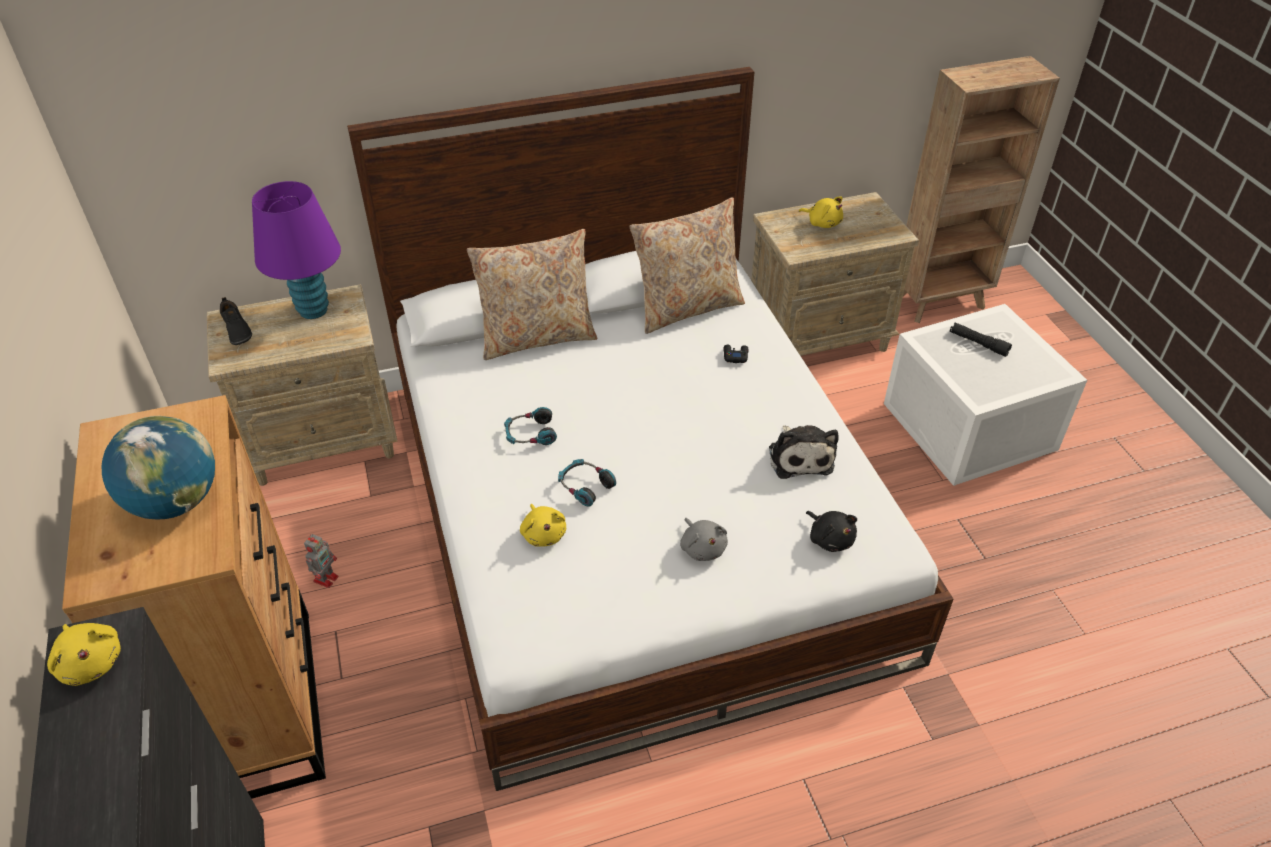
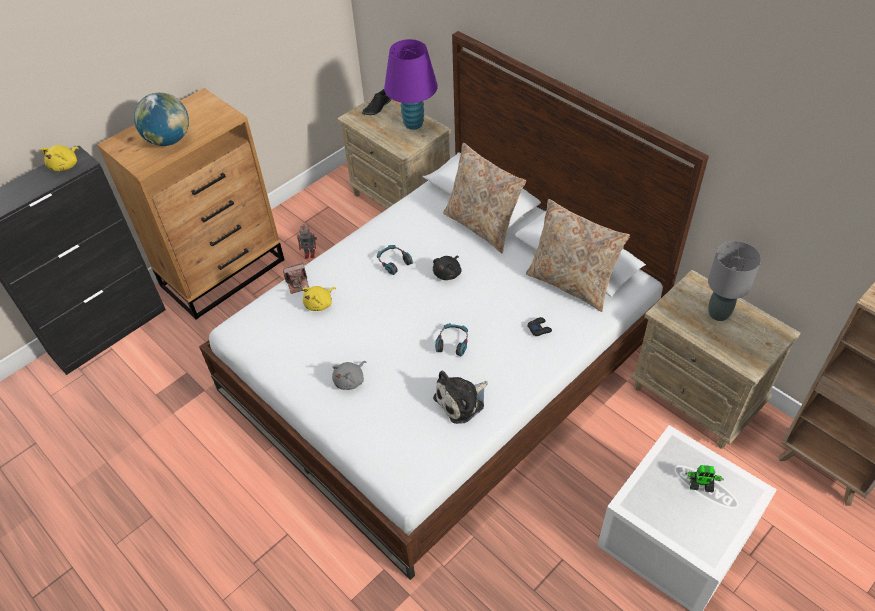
camera: 65 degrees right, 5 degrees up
headphones [558,459,616,507] -> headphones moved to [435,323,468,356]
yellow plush toy [799,197,843,228] -> grey table lamp [708,241,761,321]
black plush toy [806,511,857,552] -> black plush toy moved to [433,256,462,280]
black flashlight [950,323,1012,357] -> toy robot [685,465,724,493]
none -> camera [283,263,309,294]

